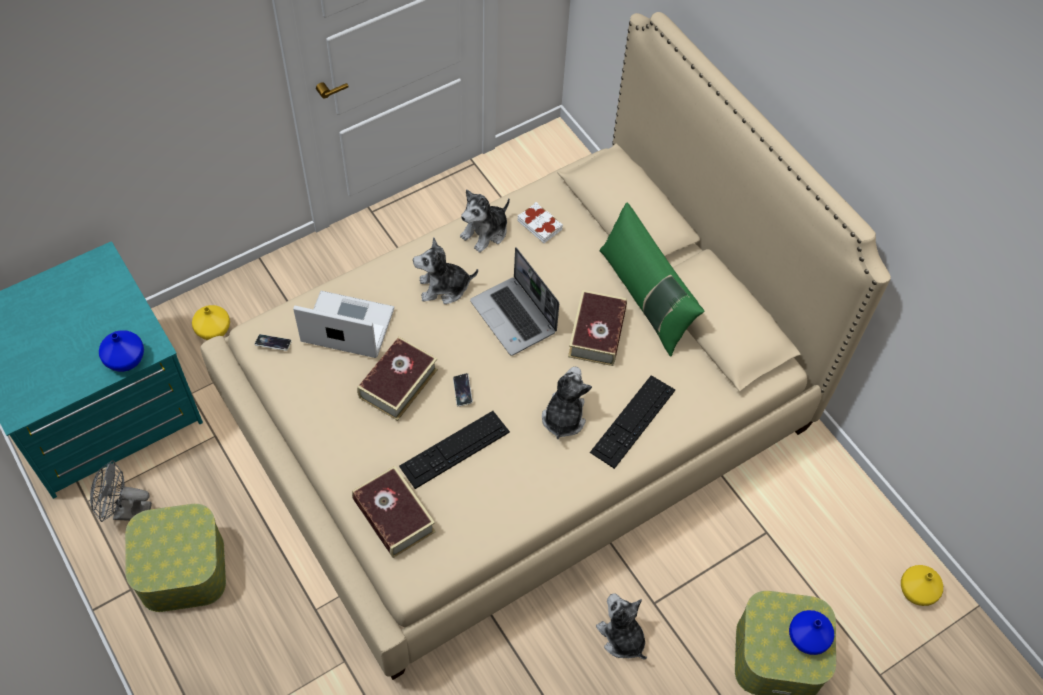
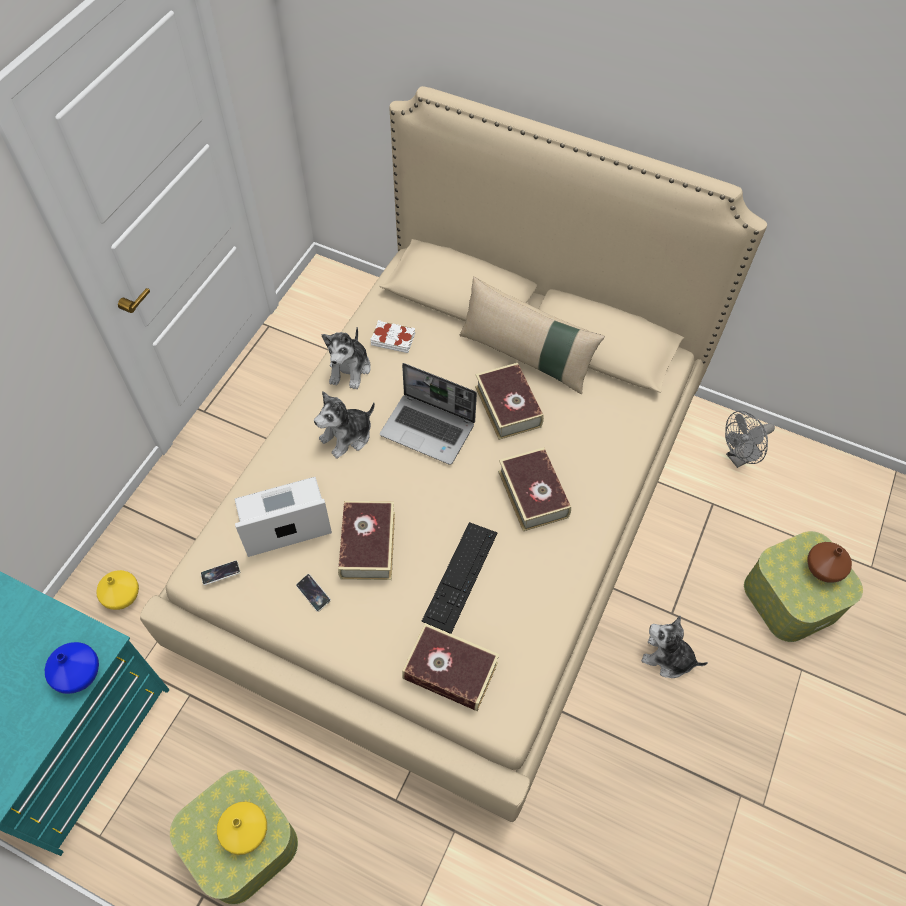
camera: 30 degrees left, 0 degrees up
grey fan [90,460,152,522] -> grey fan moved to [725,411,775,468]
phone [453,373,473,407] -> phone moved to [296,574,331,612]
plush toy [542,367,592,440] -> book [498,447,571,531]
keyboard [590,375,675,469] -> none
green pillow [600,202,704,357] -> beige pillow [460,277,605,394]
blue vase [789,610,834,655] -> brown vase [807,542,852,583]
yellow vase [901,565,943,606] -> yellow vase moved to [217,801,267,855]

